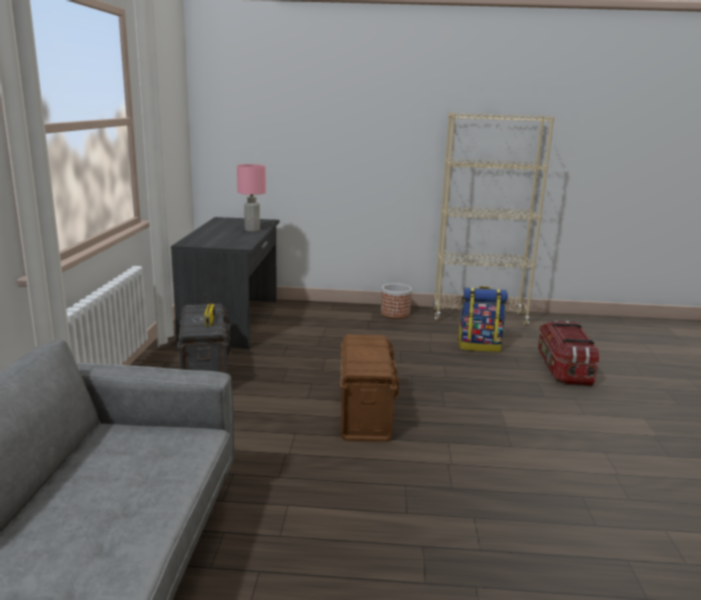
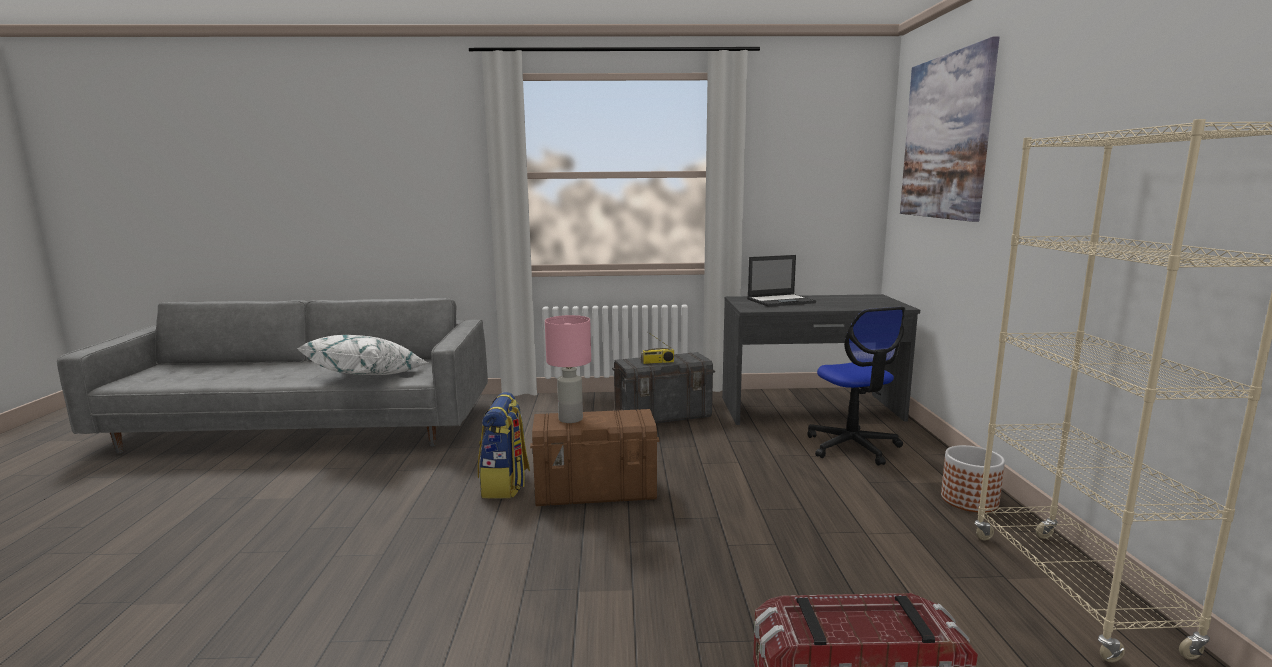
camera: 85 degrees right, 5 degrees down
pink table lamp [237,164,266,232] -> pink table lamp moved to [545,315,591,423]
backpack [458,286,508,352] -> backpack moved to [478,392,530,498]
none -> white pillow [297,335,428,375]
none -> laptop [747,255,816,307]
none -> office chair [807,307,906,465]
none -> picture [900,36,1000,222]

